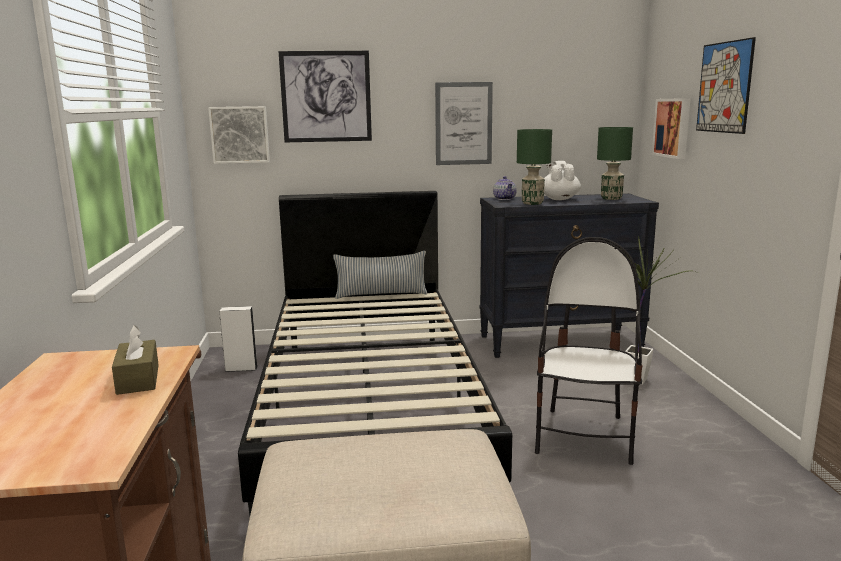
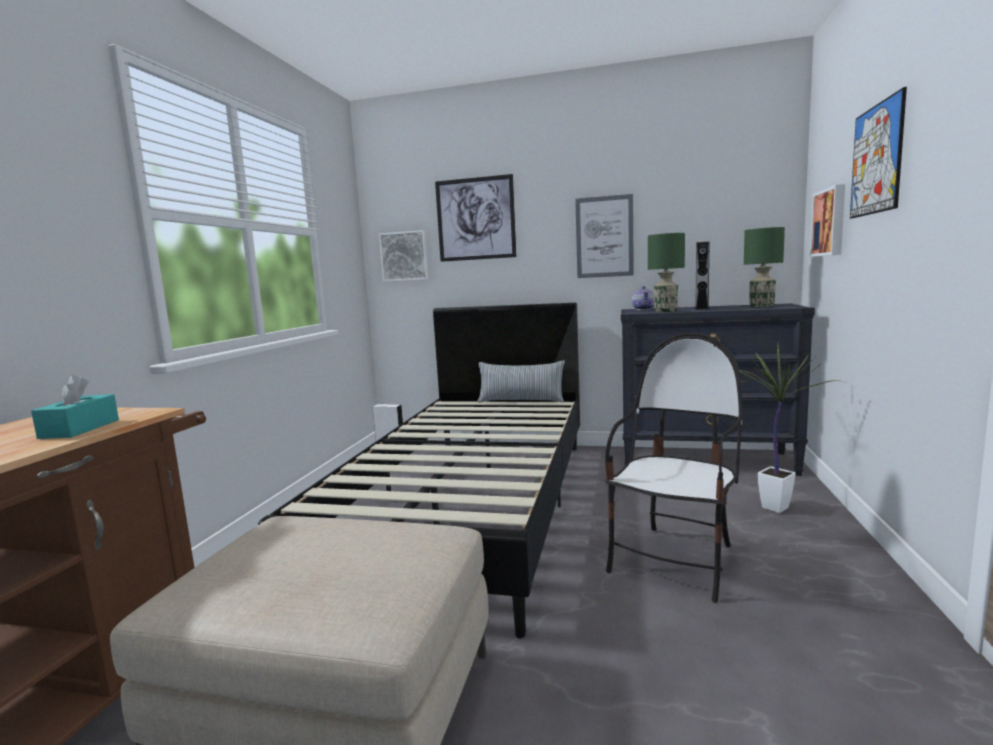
camera: 20 degrees right, 5 degrees down
brown tissue box [112,325,159,395] -> turquoise tissue box [31,375,119,439]
white teapot [544,161,581,200] -> grey speaker [695,242,710,310]

